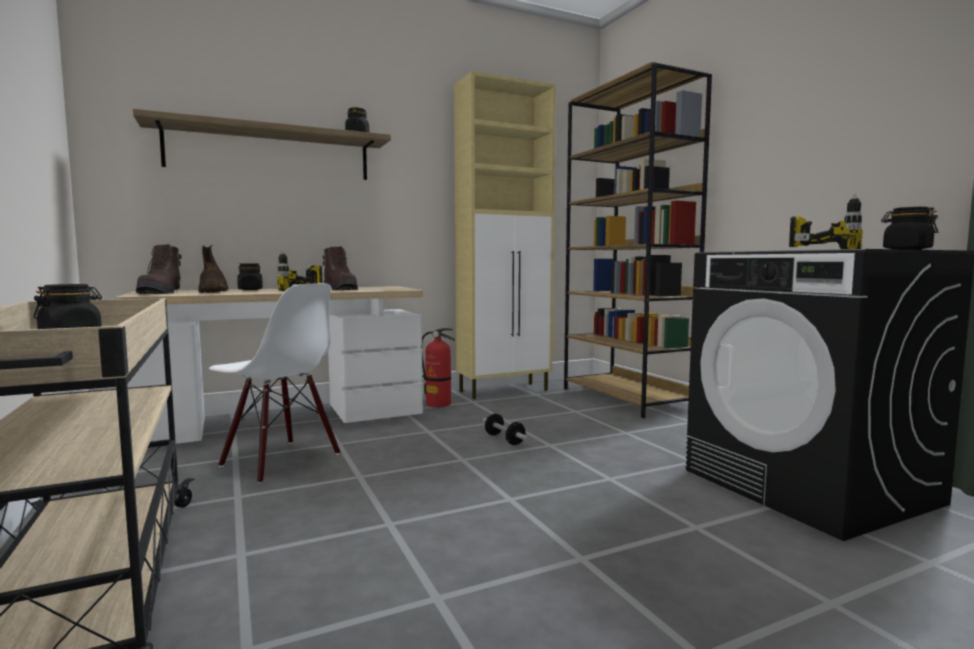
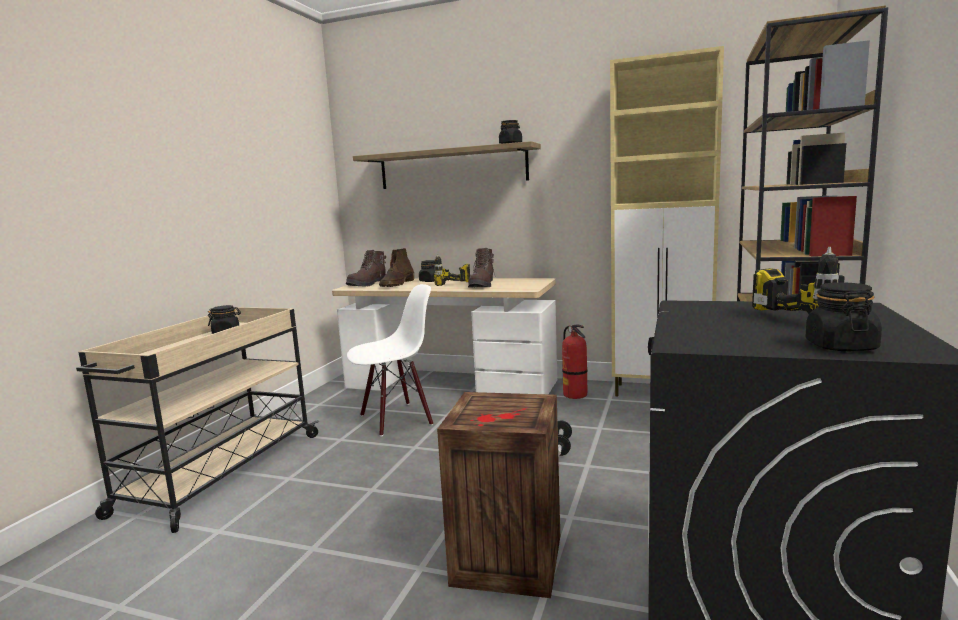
camera: 45 degrees right, 5 degrees up
white chair [209,283,340,484] -> white chair turned 105 degrees counterclockwise [347,284,433,436]
none -> crate [437,392,560,598]

